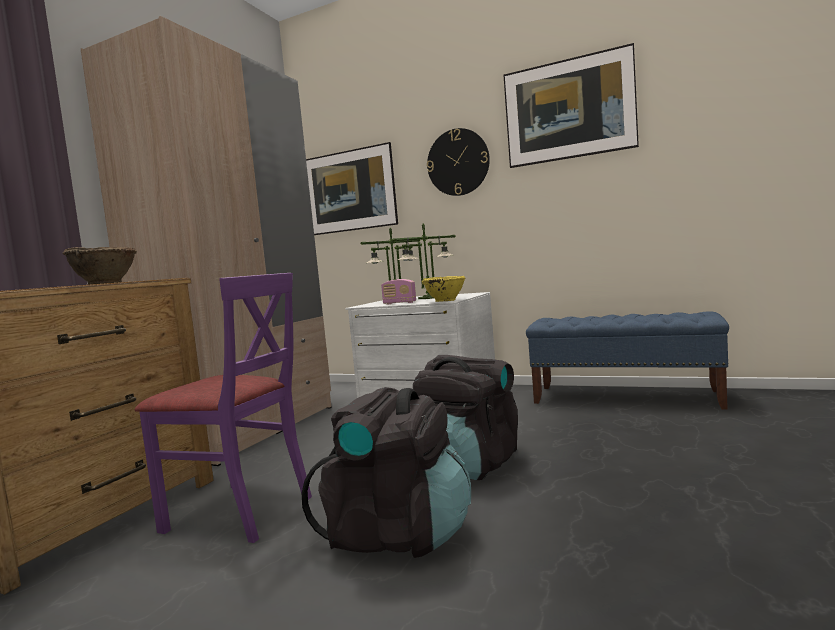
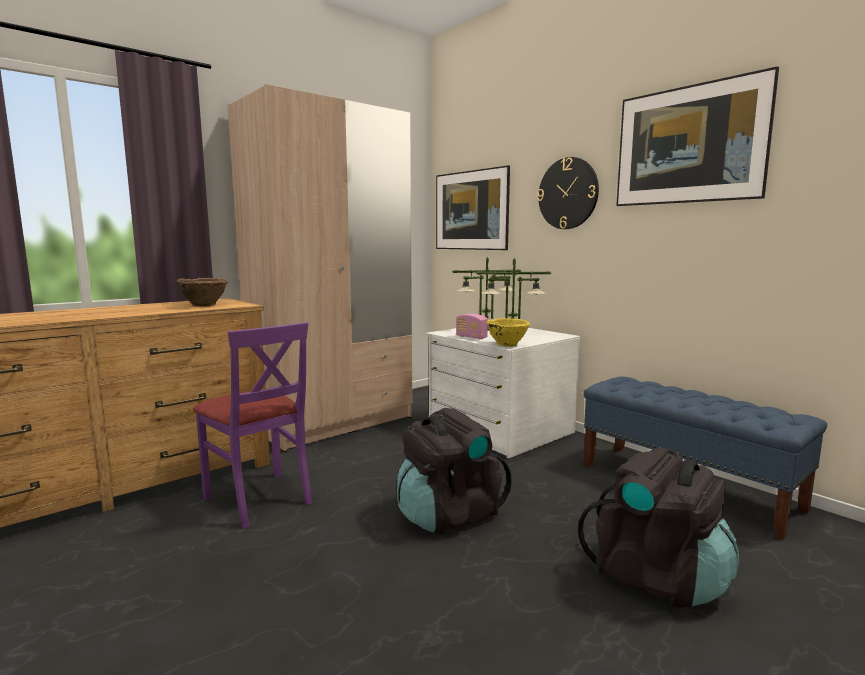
camera: 25 degrees right, 5 degrees up
black backpack [302,387,471,558] -> black backpack moved to [578,448,739,608]

